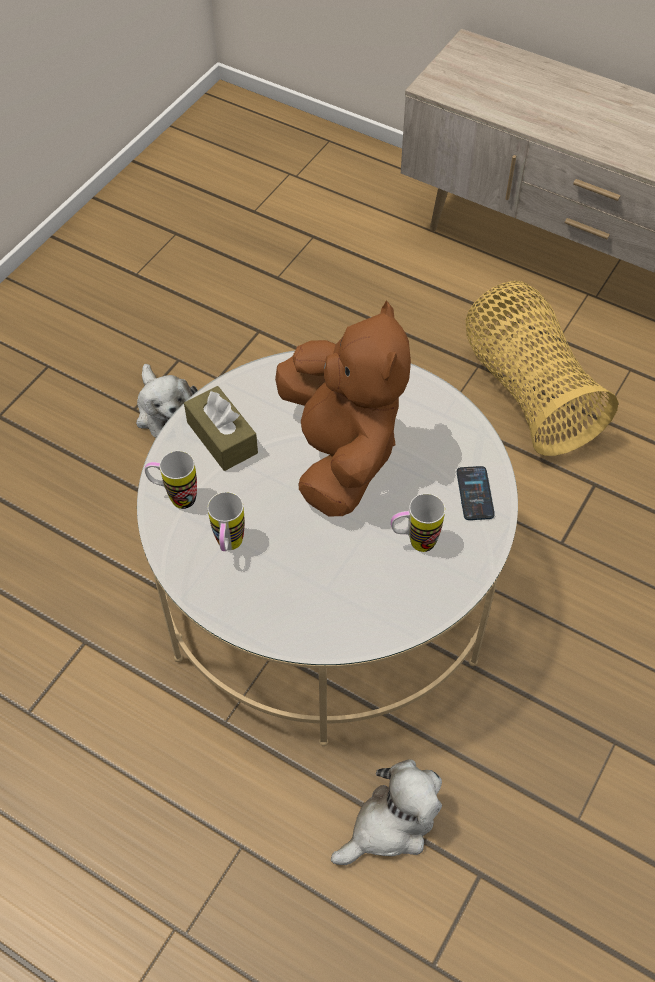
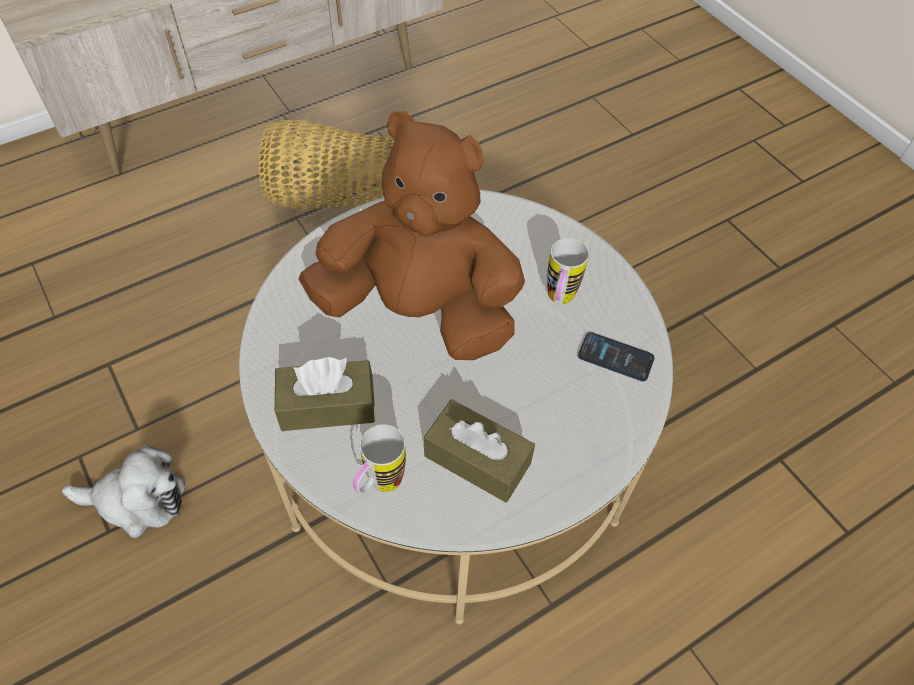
camera: 65 degrees left, 0 degrees up
mug [208,492,245,551] -> brown tissue box [424,399,535,502]
plush toy [331,760,442,865] -> none
phone [457,466,495,520] -> phone moved to [578,332,654,381]

